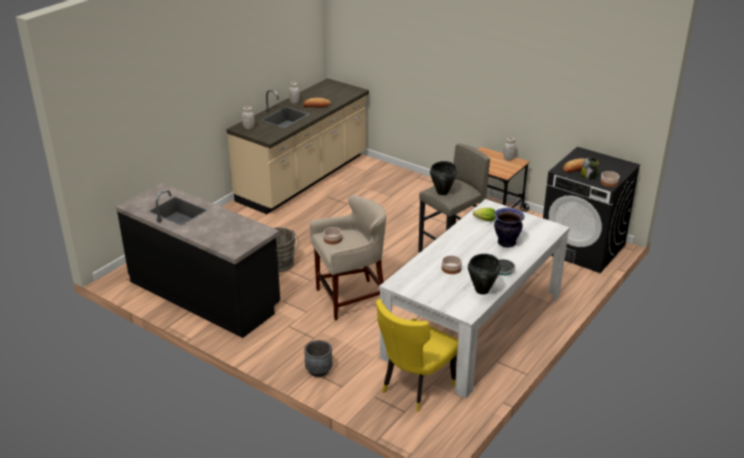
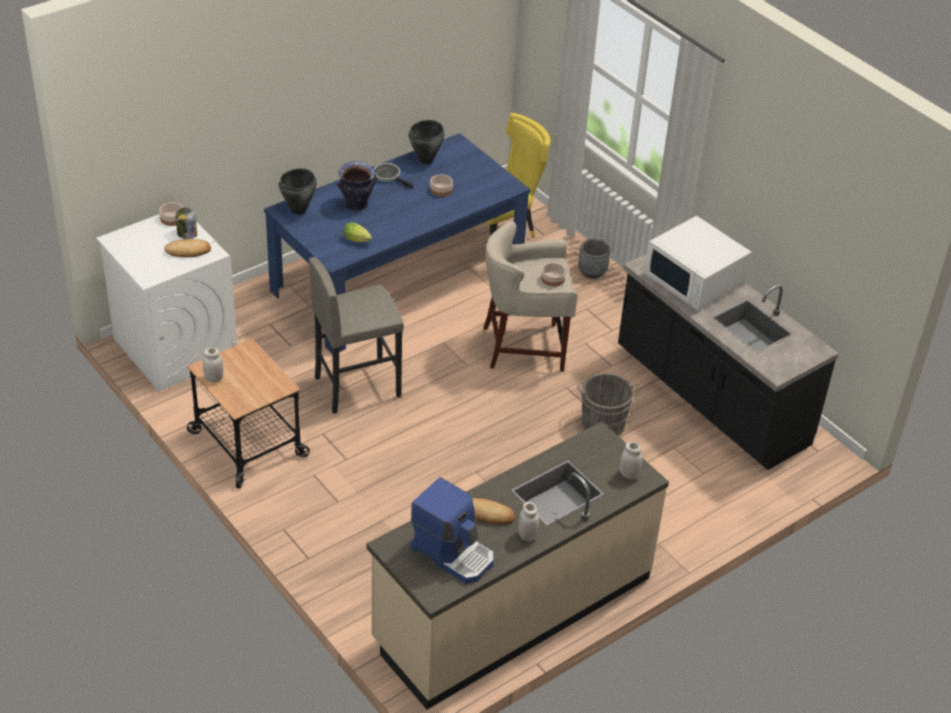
camera: 165 degrees left, 10 degrees up
white dining table [379,199,570,398] -> blue dining table [264,133,530,353]
black cooking pot [430,161,457,195] -> black cooking pot moved to [279,168,317,215]
black washing machine [543,147,640,273] -> white washing machine [96,214,237,391]
none -> coffee machine [411,477,494,584]
none -> white microwave [644,216,751,311]

